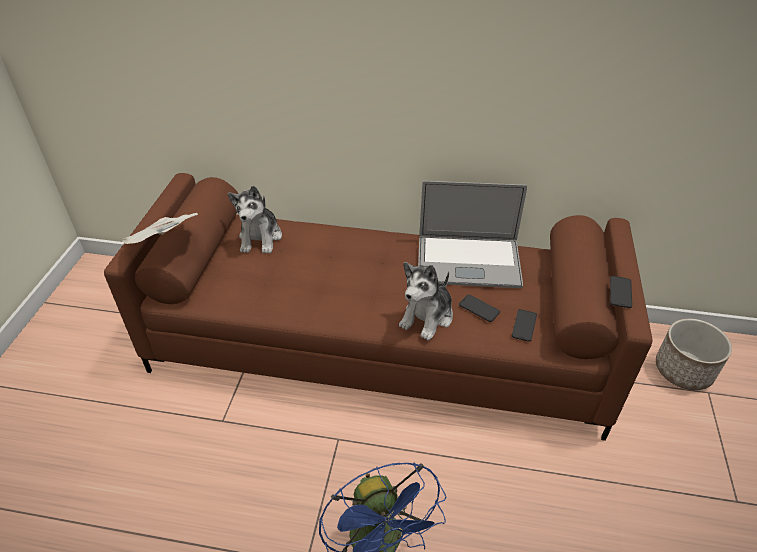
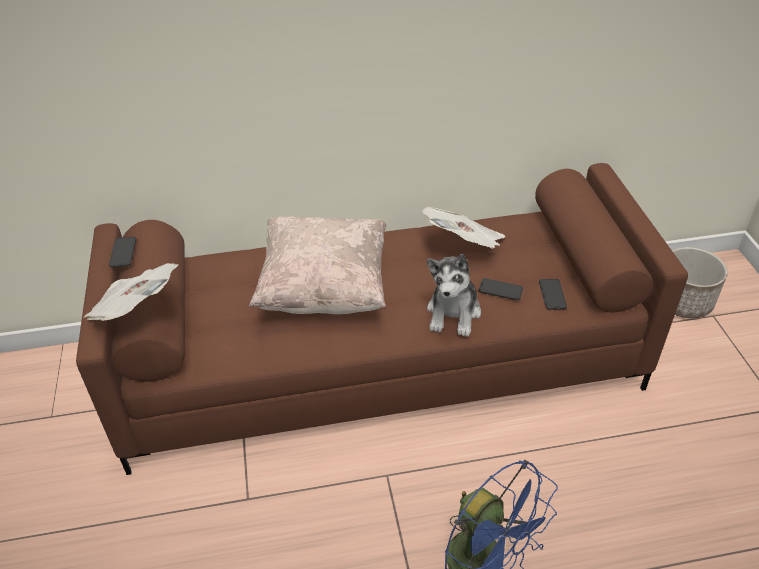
camera: 20 degrees left, 0 degrees up
plush toy [228,185,282,254] -> none
laptop [418,181,527,288] -> newspaper [422,207,505,249]
phone [610,276,632,308] -> phone moved to [109,237,136,267]
none -> beige pillow [249,217,386,314]

